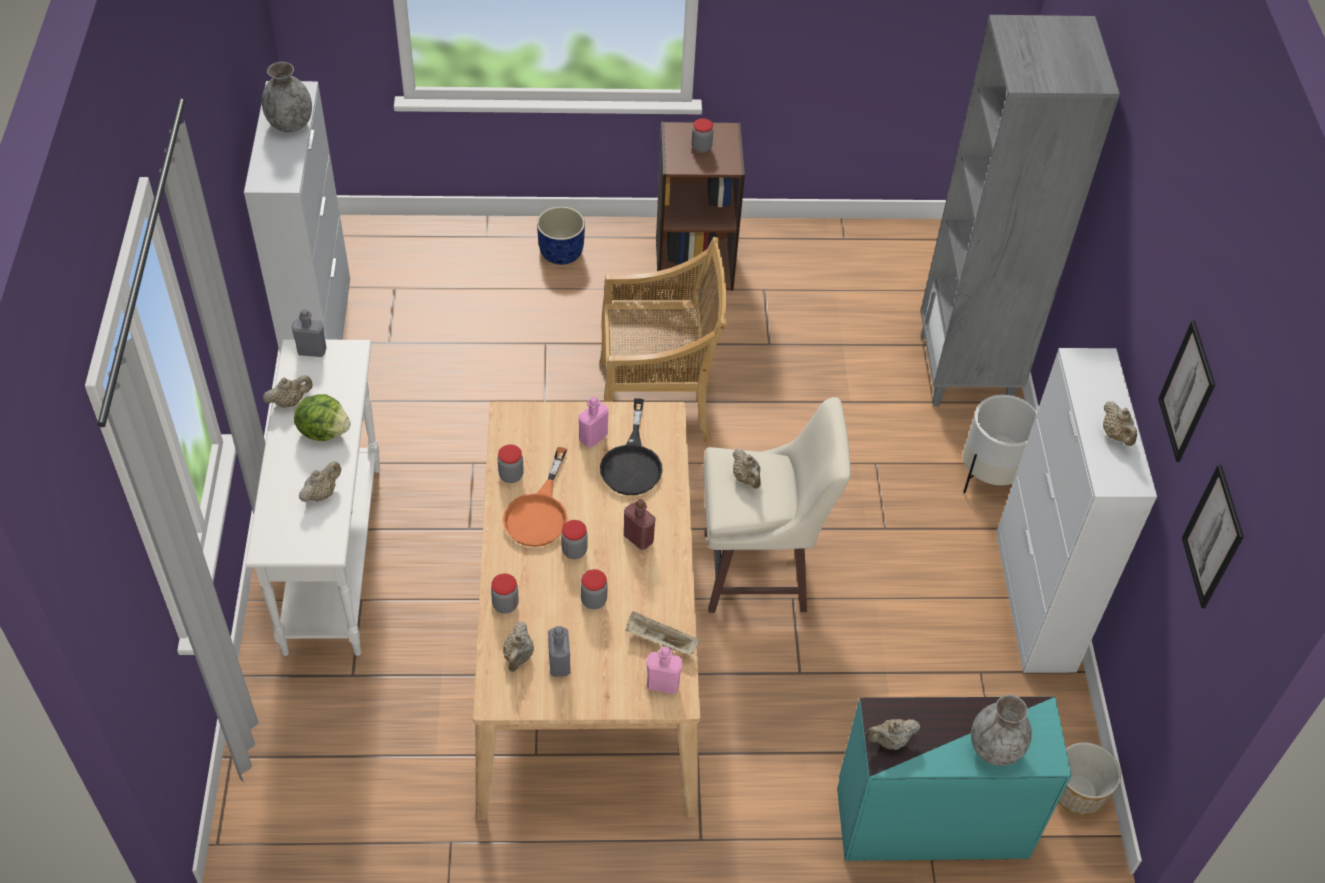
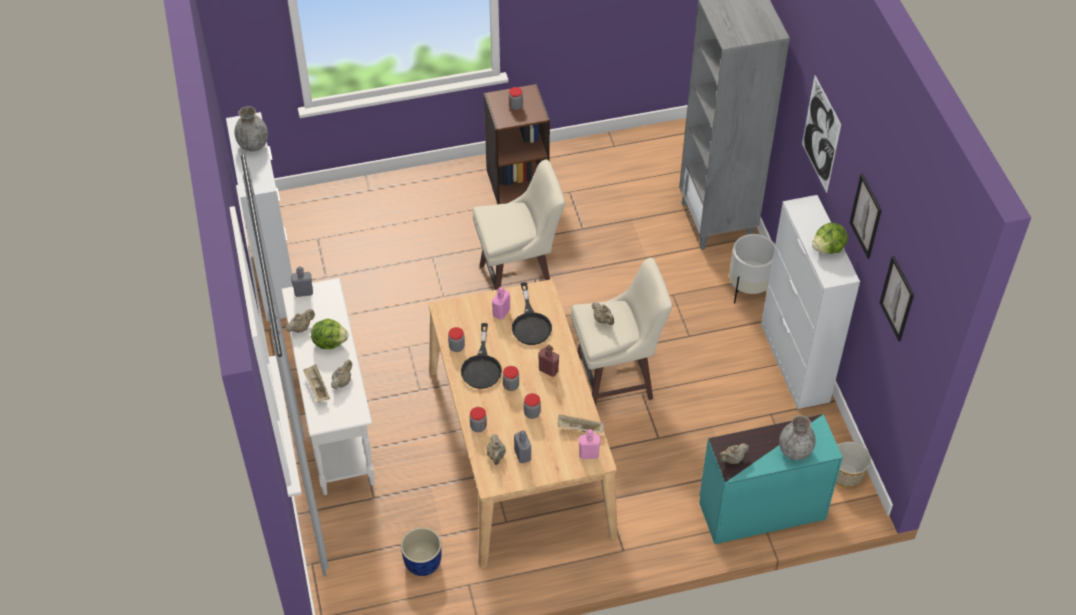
camera: 10 degrees left, 0 degrees up
orange frying pan [503,447,568,547] -> black frying pan [461,323,502,389]
blue planter [537,207,585,265] -> blue planter moved to [401,528,441,576]
beige chair [600,237,727,443] -> beige stool [473,159,565,290]
beige teapot [1103,401,1137,446] -> lettuce [812,223,848,254]
none -> beige tray [303,364,330,402]
none -> picture [802,75,841,193]

